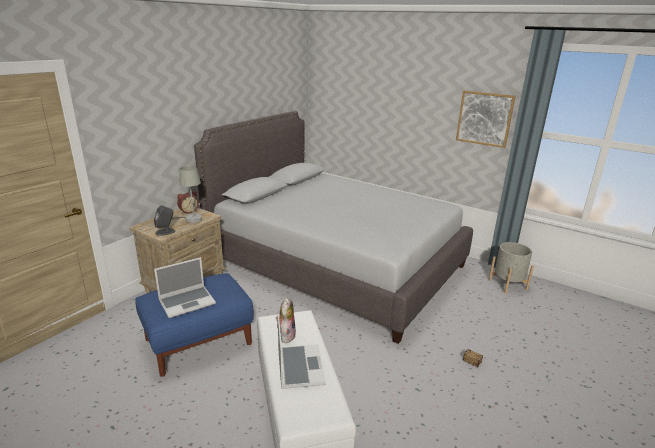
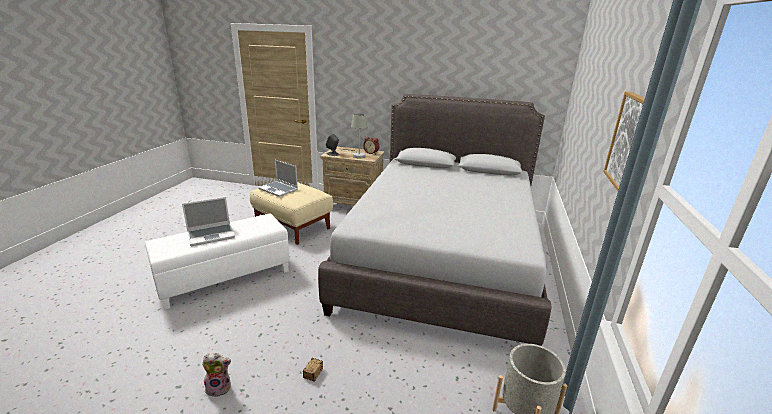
camera: 70 degrees right, 0 degrees up
blue ottoman [135,273,254,377] -> beige ottoman [250,182,333,245]
plush toy [276,298,296,343] -> plush toy moved to [202,353,231,397]

